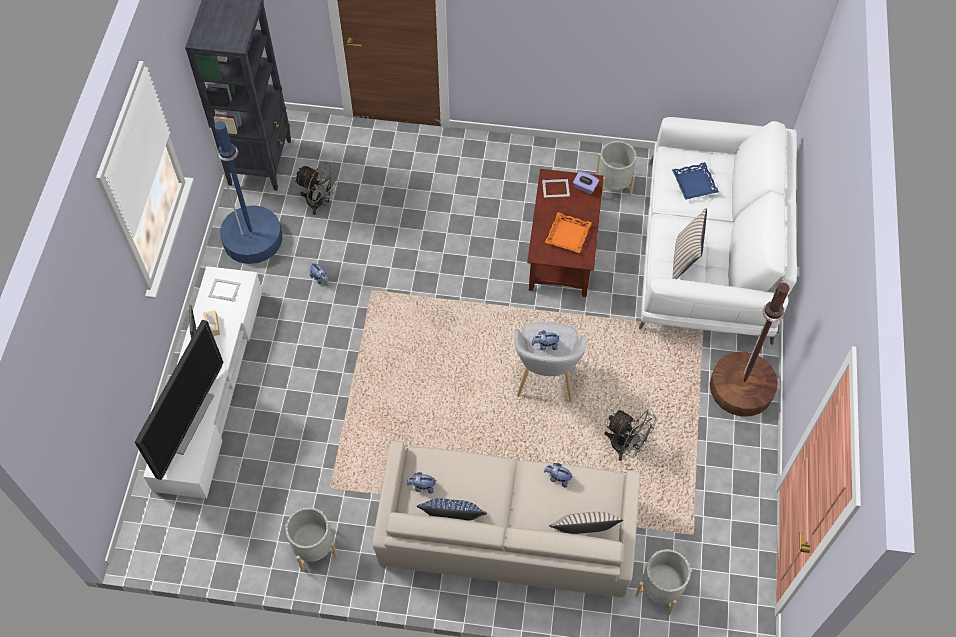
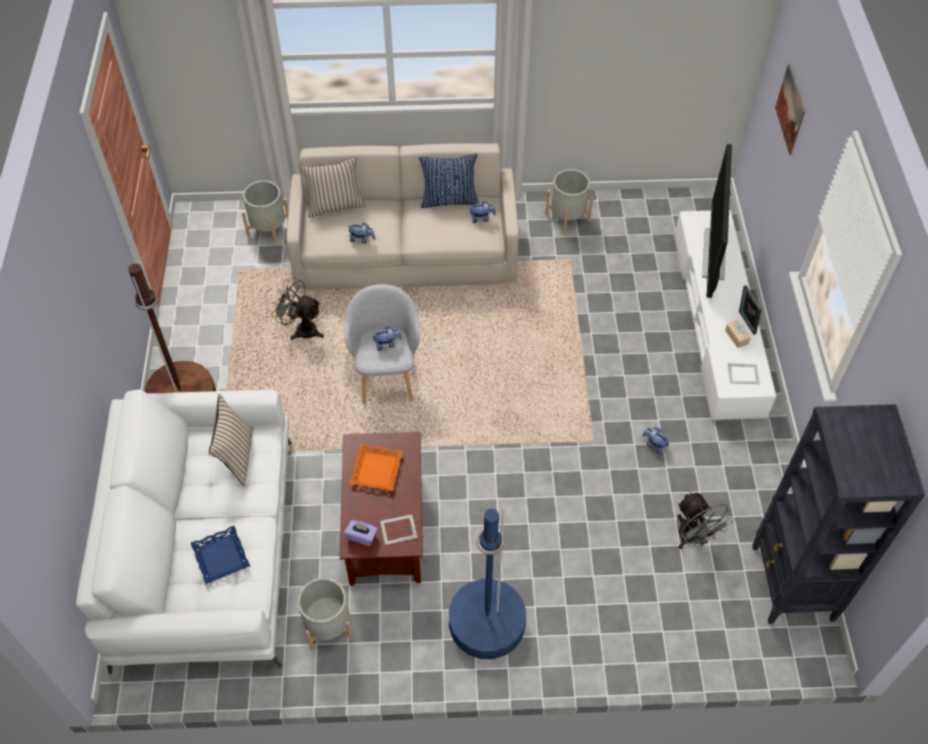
camera: 170 degrees right, 5 degrees down
blue floor lamp [209,121,282,264] -> blue floor lamp moved to [449,509,526,659]
grey fan [294,163,339,215] -> grey fan turned 135 degrees counterclockwise [677,492,734,549]
none -> picture [775,64,805,155]

